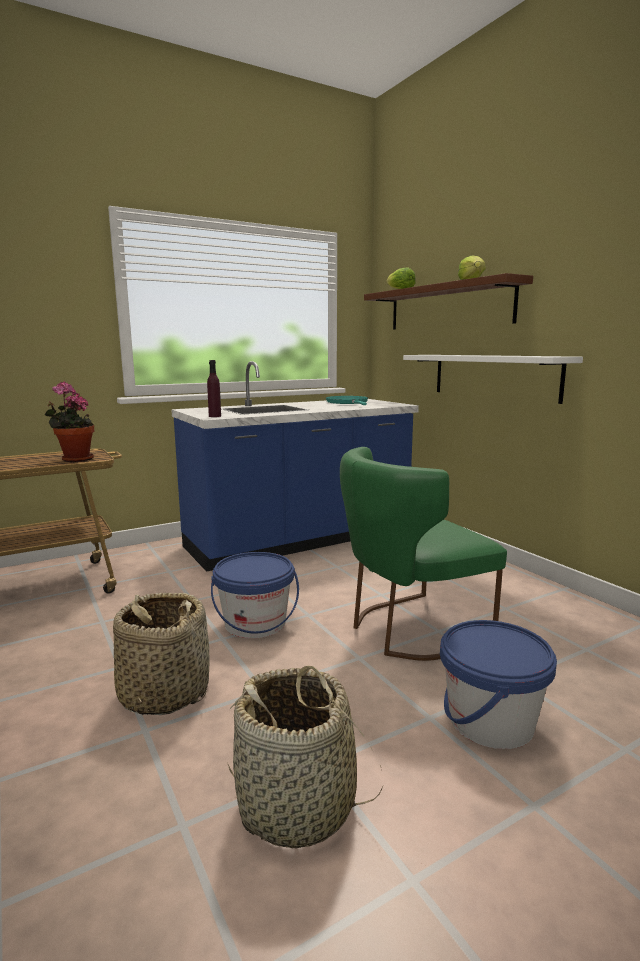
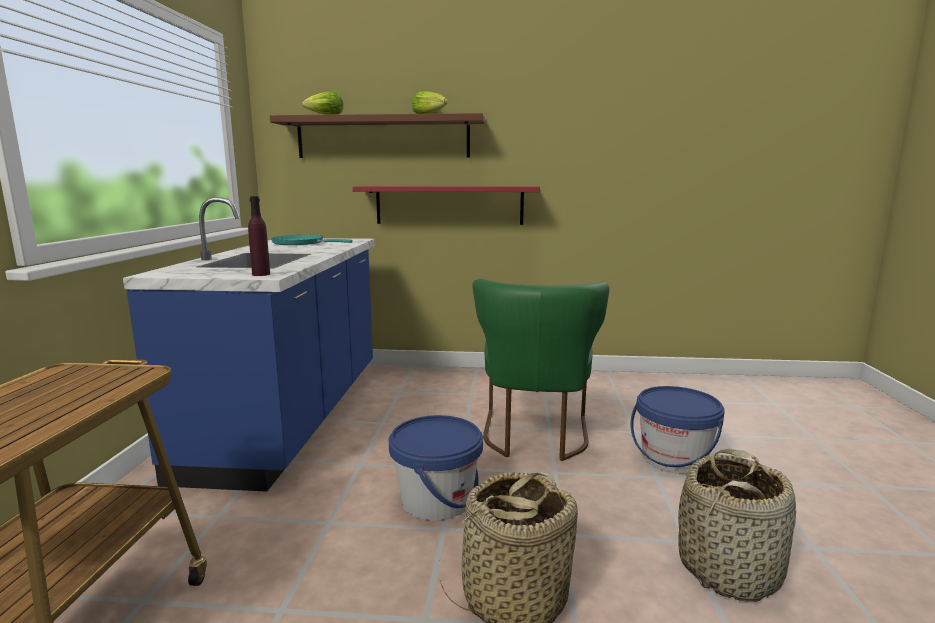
camera: 55 degrees left, 0 degrees up
potted plant [44,382,94,462] -> none
white shelf [403,355,583,404] -> red shelf [352,186,540,225]

